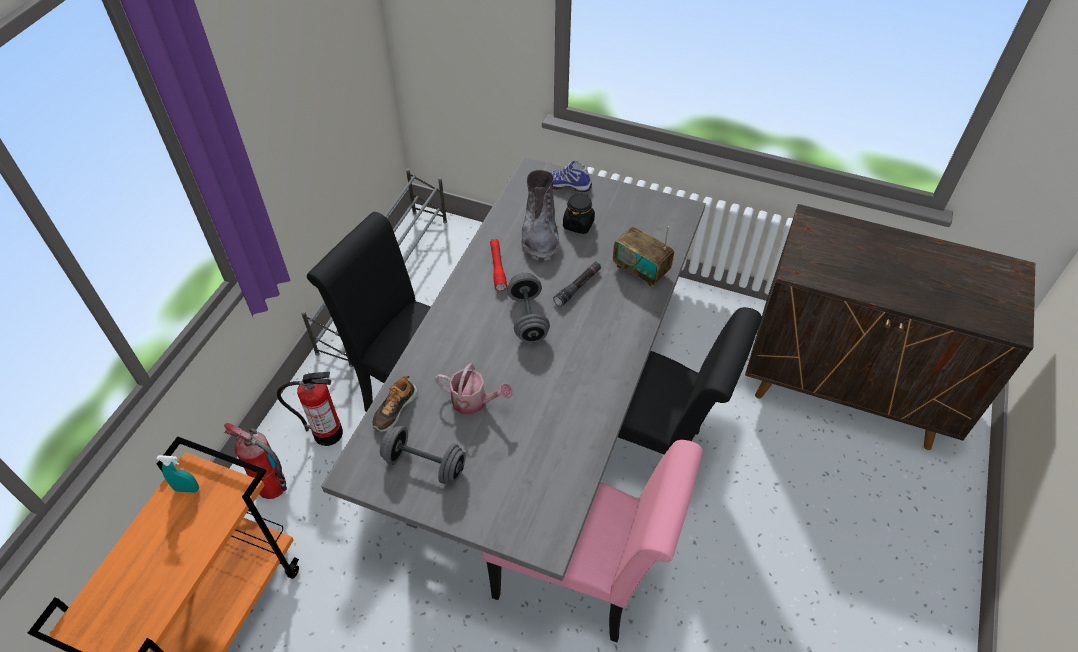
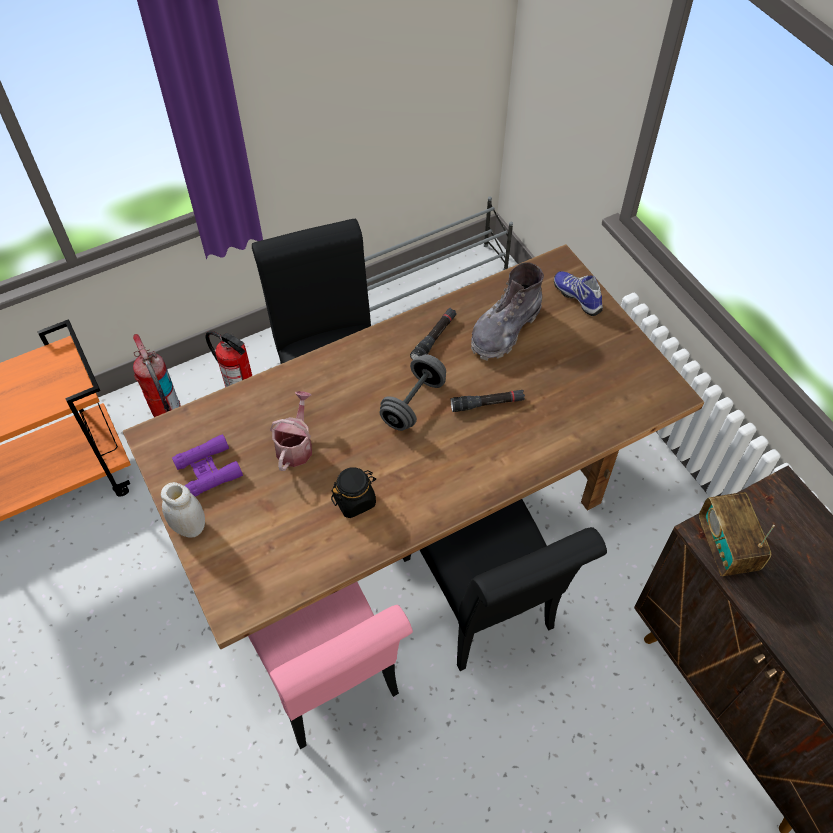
camera: 40 degrees right, 5 degrees up
turquoise spray bottle [156,455,199,493] -> none
grey dining table [321,157,706,581] -> brown dining table [123,244,704,649]
shoe [372,376,418,432] -> none
grey dumbbell [380,426,466,484] -> purple binoculars [172,434,243,496]
watering can [435,363,512,414] -> watering can turned 135 degrees counterclockwise [270,391,312,471]
red flashlight [490,239,507,291] -> black flashlight [410,308,457,360]
black jar [563,193,595,234] -> black jar moved to [331,467,376,518]
radio [613,226,674,287] -> radio moved to [699,492,775,576]
none -> white jar [161,482,205,537]

